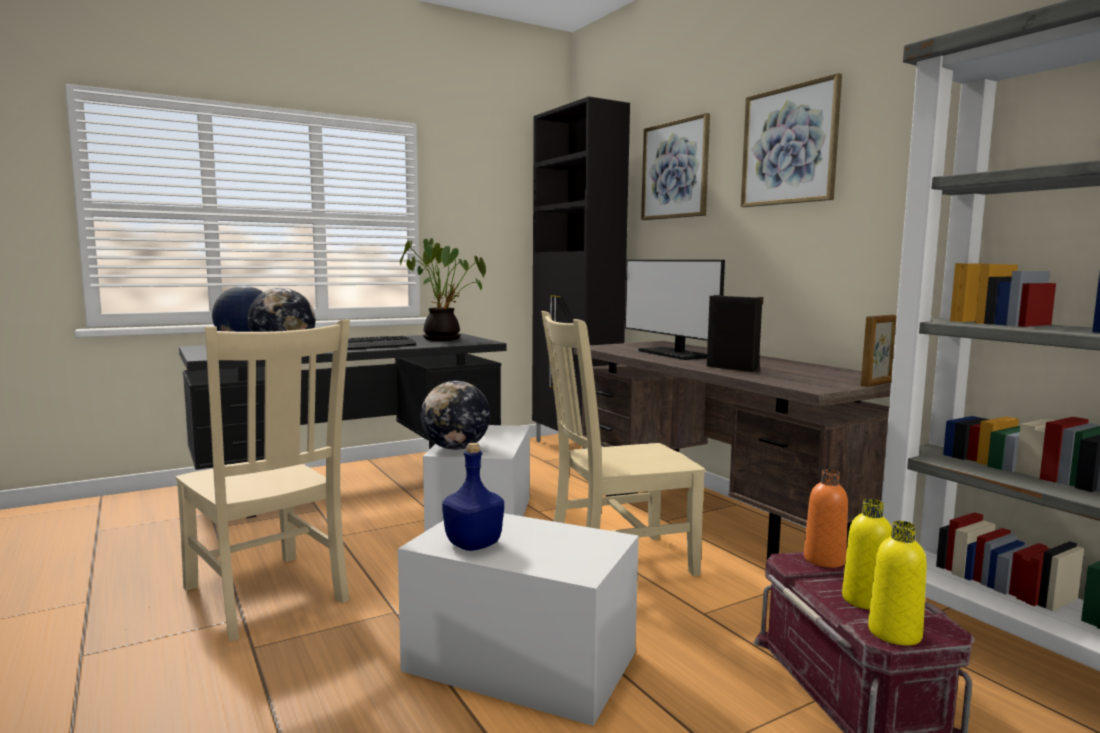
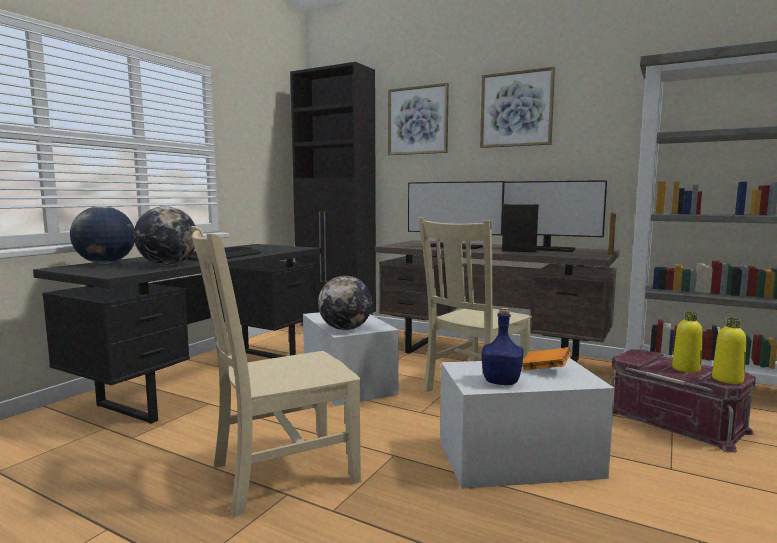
camera: 30 degrees left, 0 degrees up
beige chair [176,319,350,641] -> beige chair turned 135 degrees clockwise [191,226,361,517]
potted plant [400,238,486,341] -> none
orange bottle [804,469,848,568] -> none
none -> monitor [504,180,607,252]
none -> orange book [522,347,571,370]

